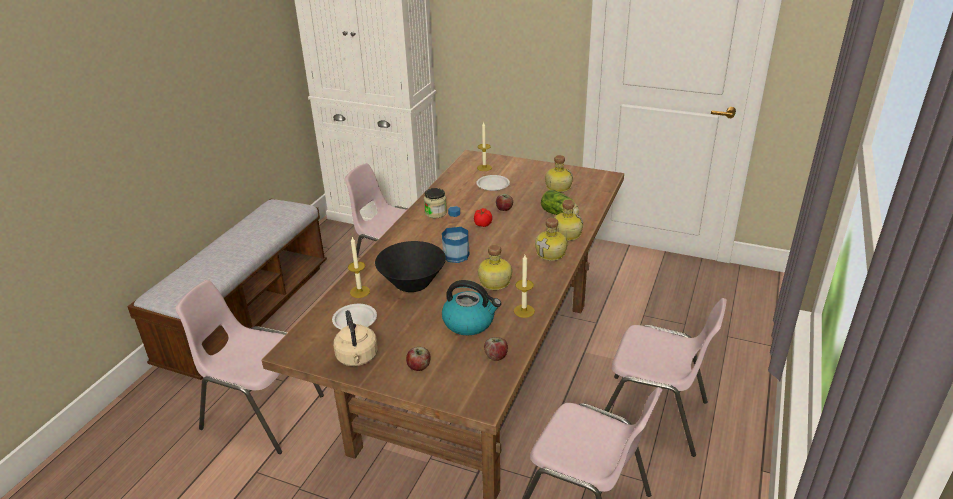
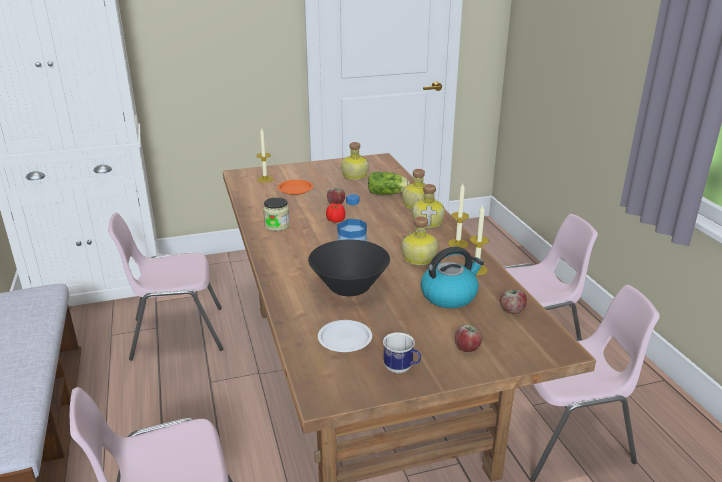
camera: 40 degrees left, 5 degrees down
beige kettle [334,310,378,366] -> mug [383,332,421,373]
candle [348,237,370,298] -> candle moved to [448,184,469,248]
white plate [476,175,510,191] -> orange plate [277,180,313,195]

